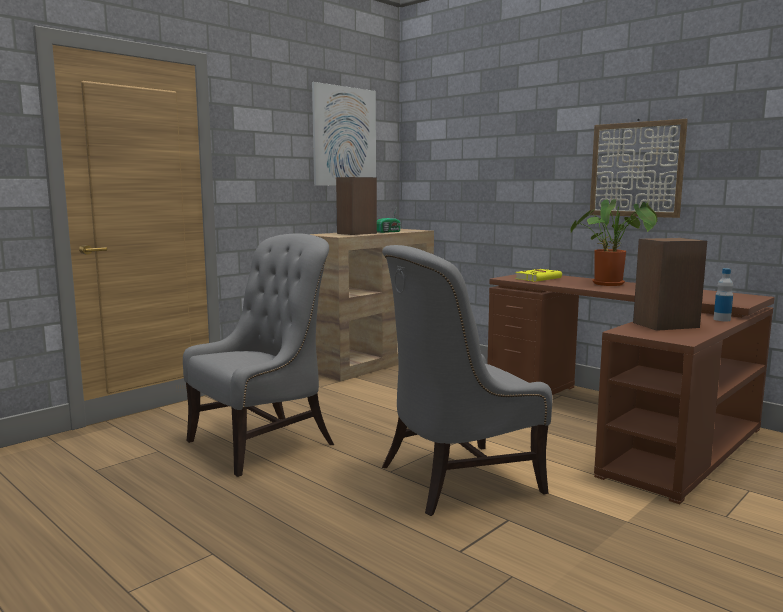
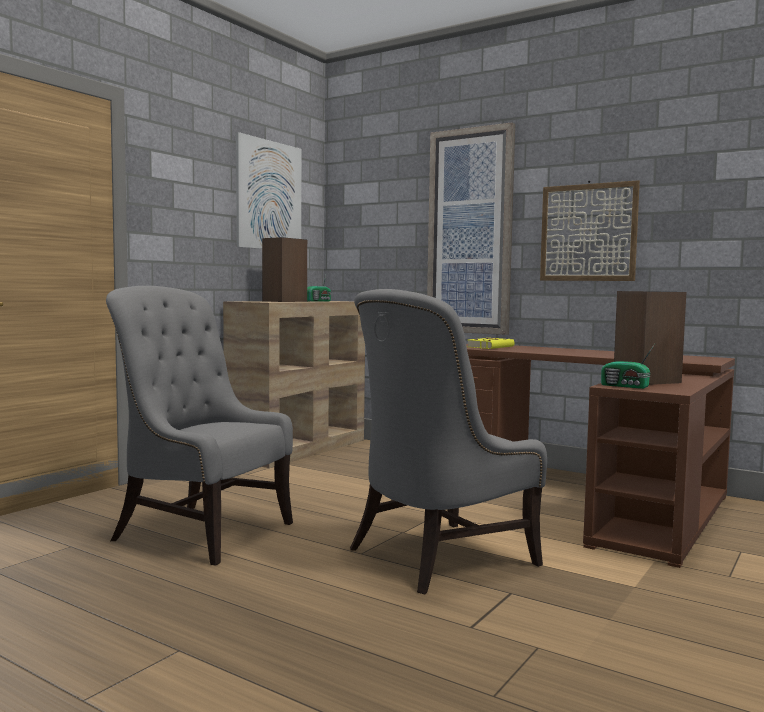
camera: 10 degrees left, 5 degrees down
grey chair [183,233,334,477] -> grey chair turned 105 degrees counterclockwise [106,286,293,566]
potted plant [570,199,657,286] -> none
bottle [714,268,733,321] -> none
none -> picture [427,122,515,335]
none -> radio [601,344,655,389]

